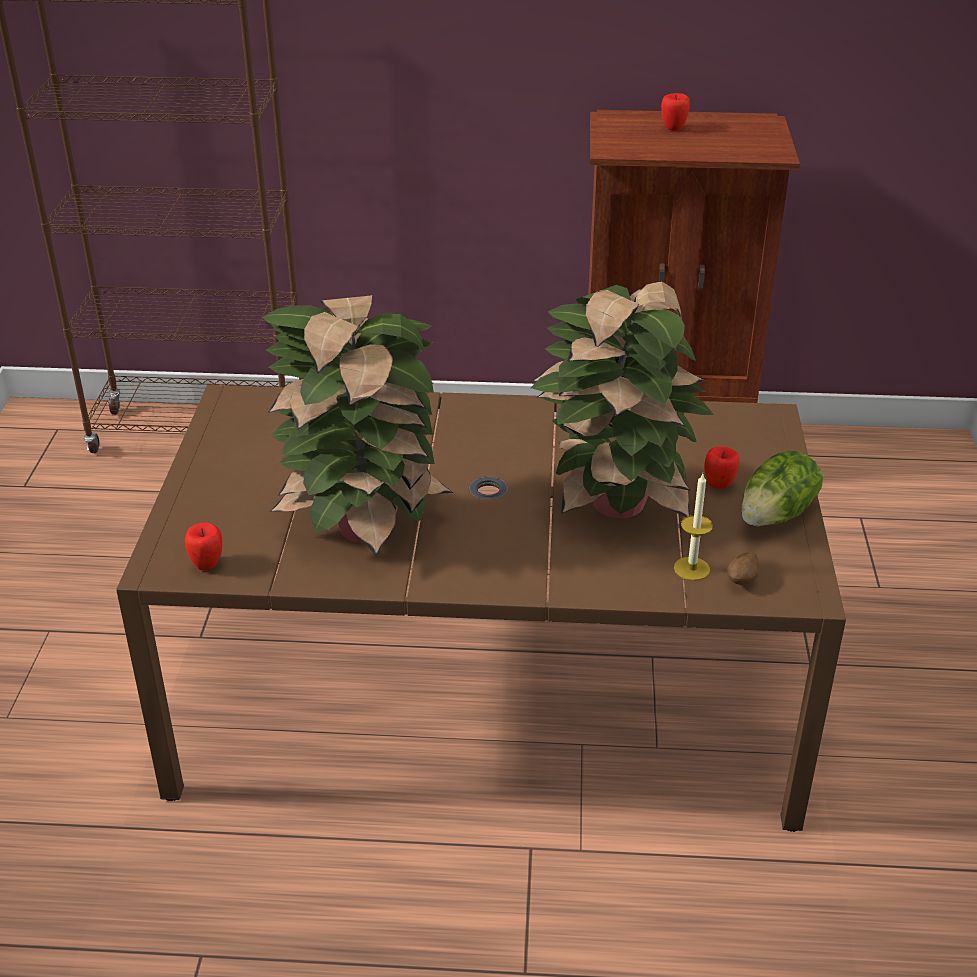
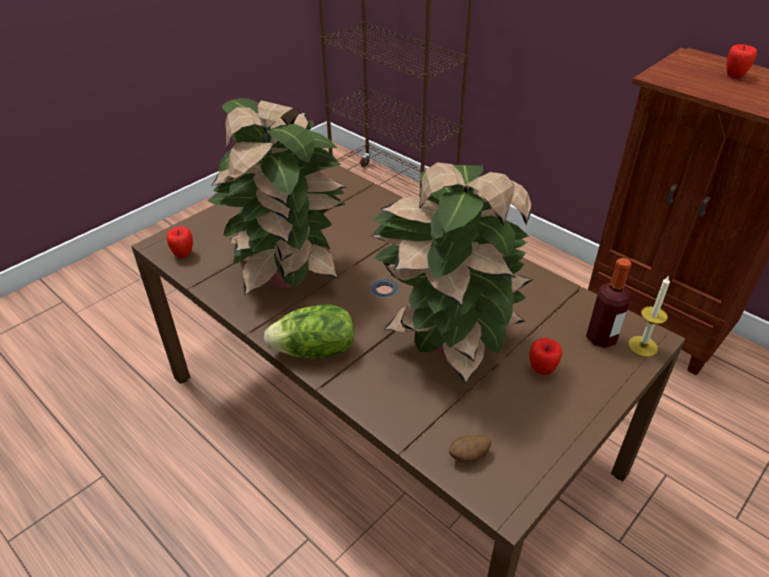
camera: 40 degrees right, 5 degrees up
candle [674,474,713,581] -> candle moved to [628,275,670,357]
lettuce [741,451,823,526] -> lettuce moved to [264,304,354,359]
none -> bottle [586,258,631,348]

